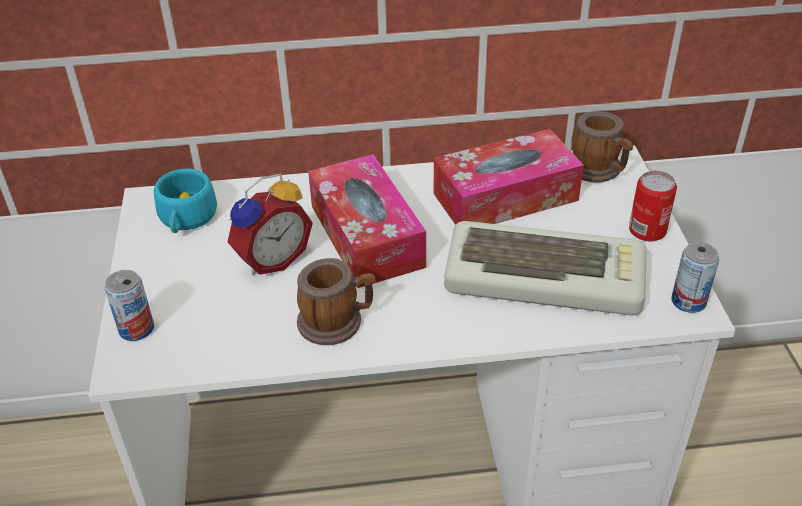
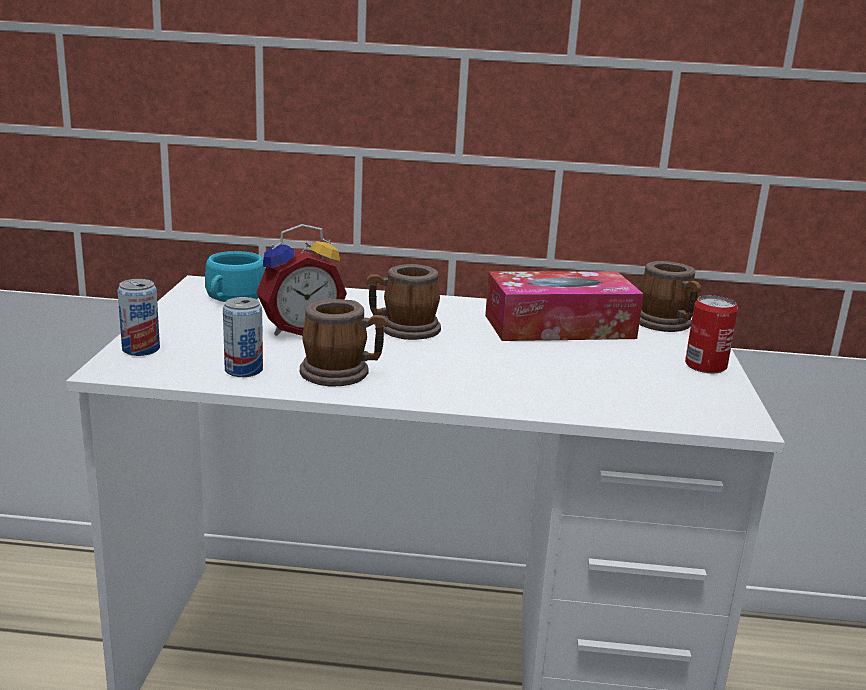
camera: 10 degrees right, 20 degrees down
tissue box [308,154,426,288] -> mug [366,264,441,340]
keyboard [444,221,647,316] -> none
can [671,242,719,313] -> can moved to [223,297,263,377]

